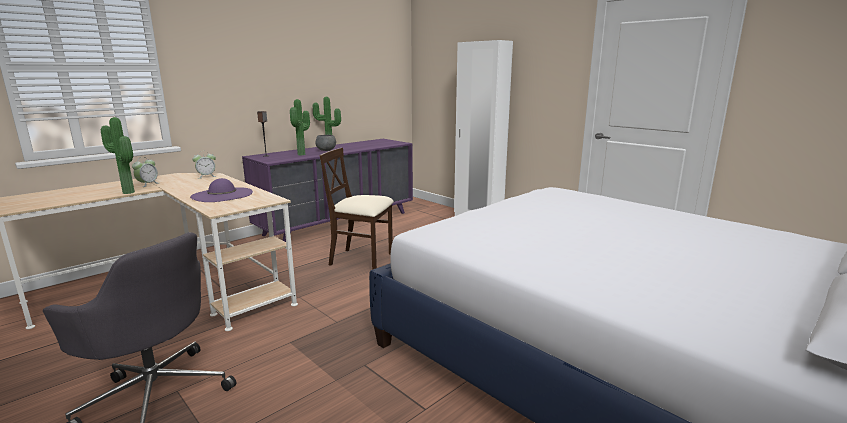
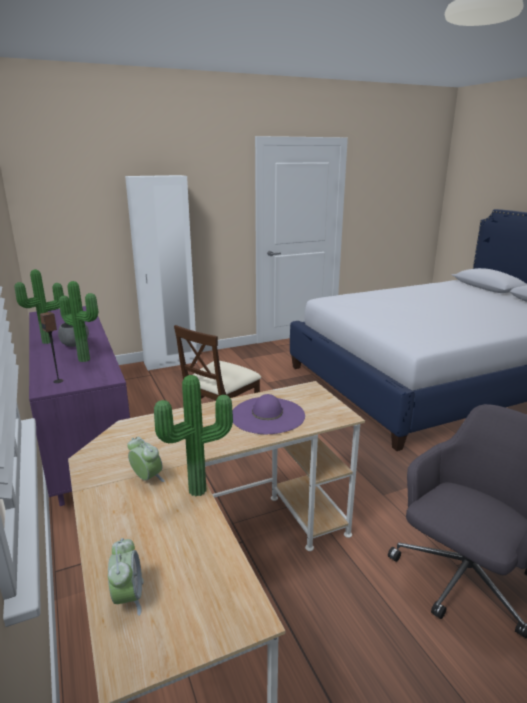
camera: 70 degrees left, 5 degrees up
alarm clock [192,153,217,179] -> alarm clock moved to [108,538,143,616]

